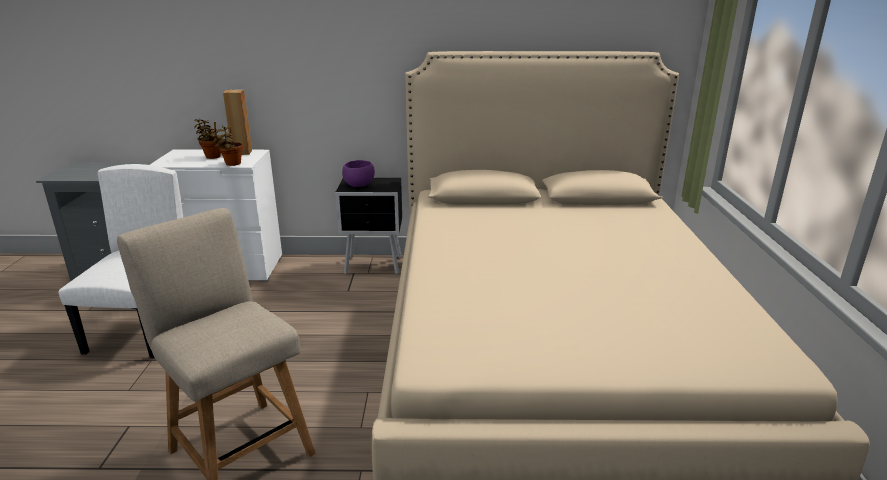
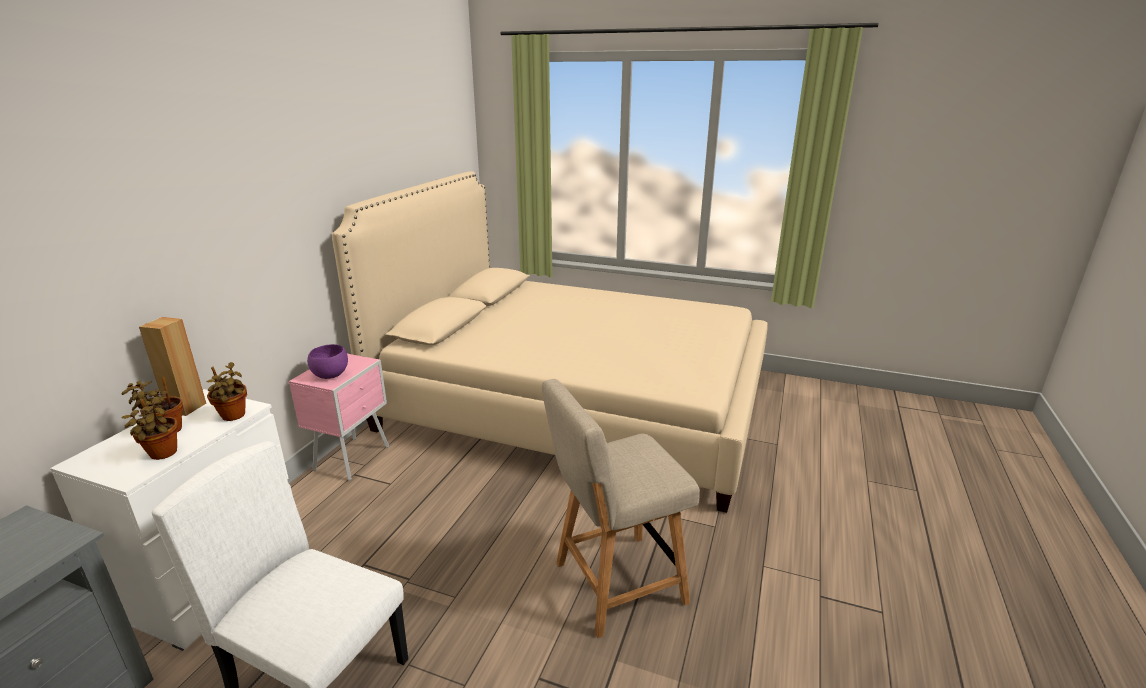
camera: 70 degrees left, 0 degrees up
black nightstand [335,178,402,274] -> pink nightstand [289,354,389,481]
none -> potted plant [121,396,179,460]

